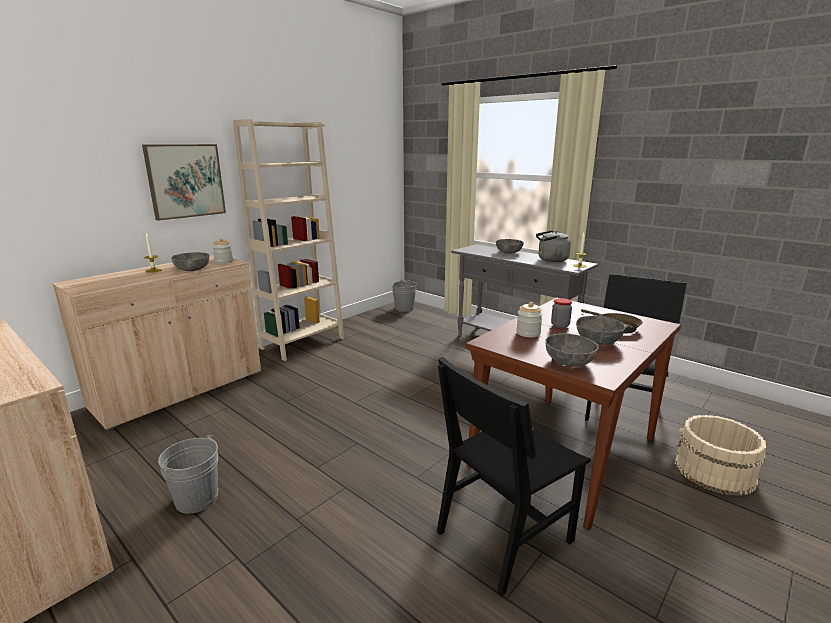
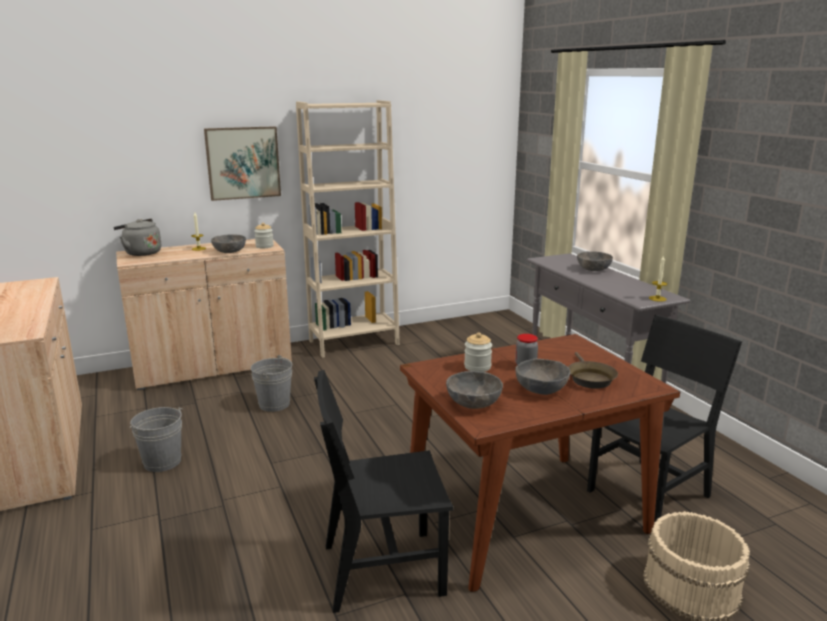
camera: 25 degrees right, 0 degrees up
grey bucket [392,279,417,312] -> grey bucket moved to [251,355,293,412]
grey kettle [536,230,571,262] -> grey kettle moved to [113,219,161,256]

